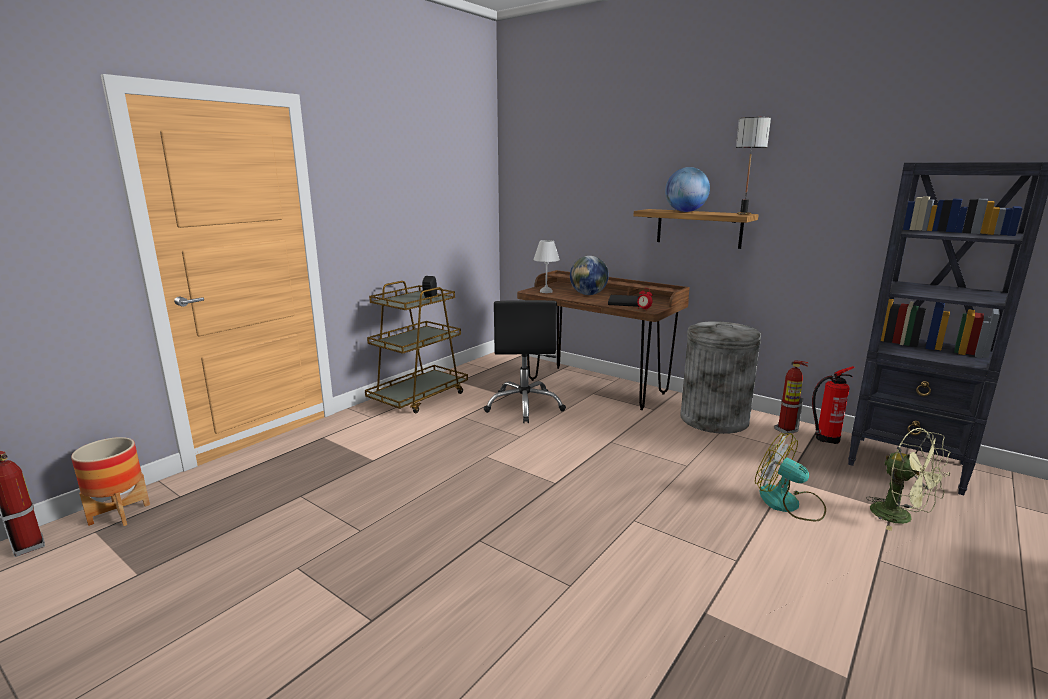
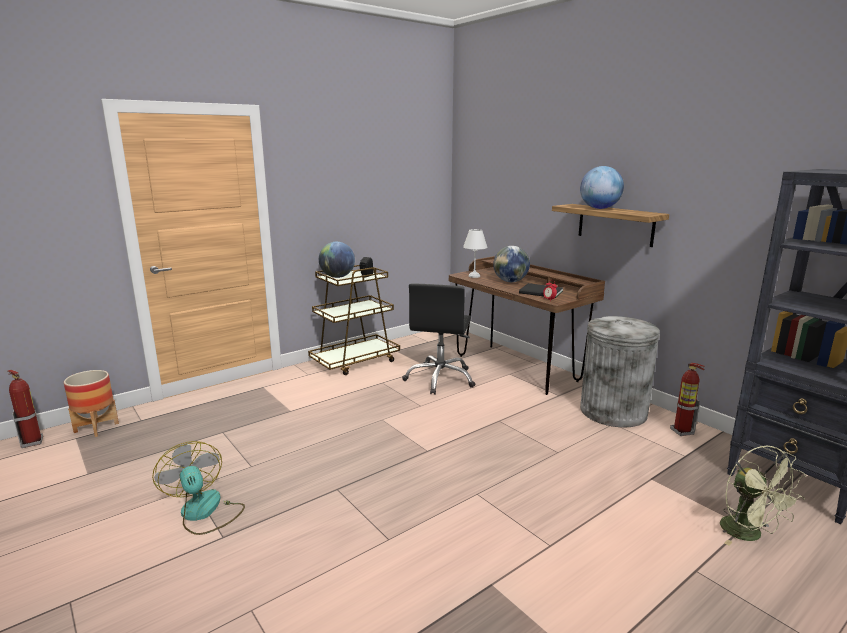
camera: 15 degrees right, 0 degrees up
table lamp [736,117,771,215] -> none
fan [755,433,826,521] -> fan moved to [152,441,245,535]
fire extinguisher [812,366,855,444] -> none
none -> globe [319,242,355,278]

